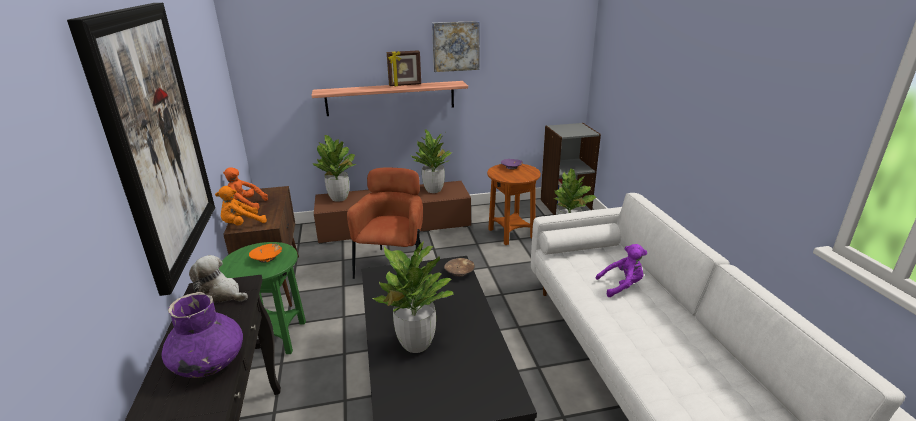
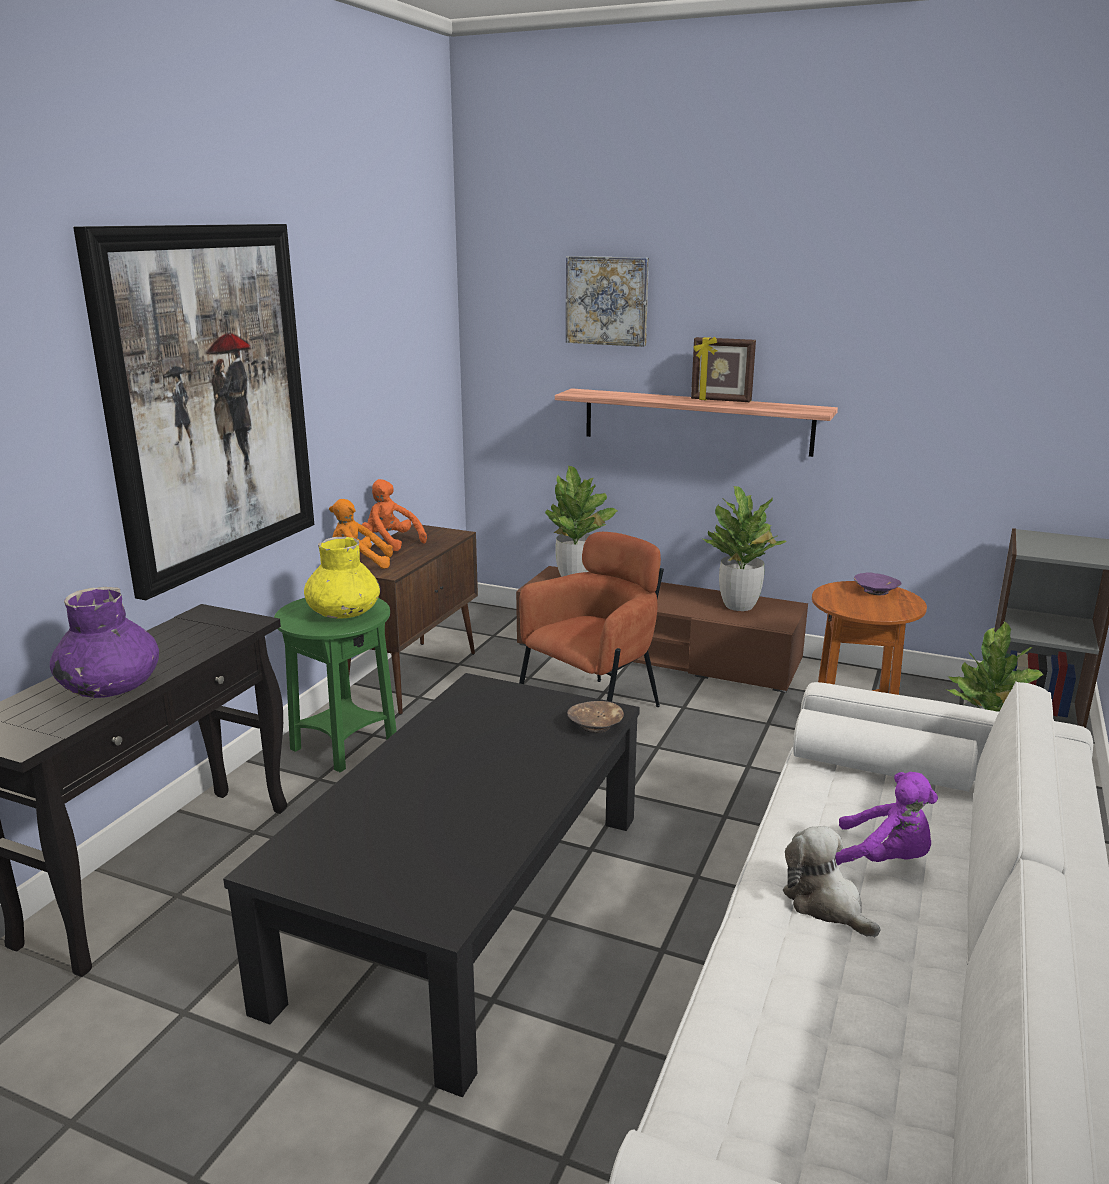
camera: 35 degrees right, 5 degrees down
plush toy [189,255,248,303] -> plush toy moved to [783,826,880,937]
orange bowl [249,244,282,263] -> yellow vase [304,537,380,619]
potted plant [371,241,454,353] -> none
picture [432,21,480,72] -> picture moved to [566,256,649,347]

